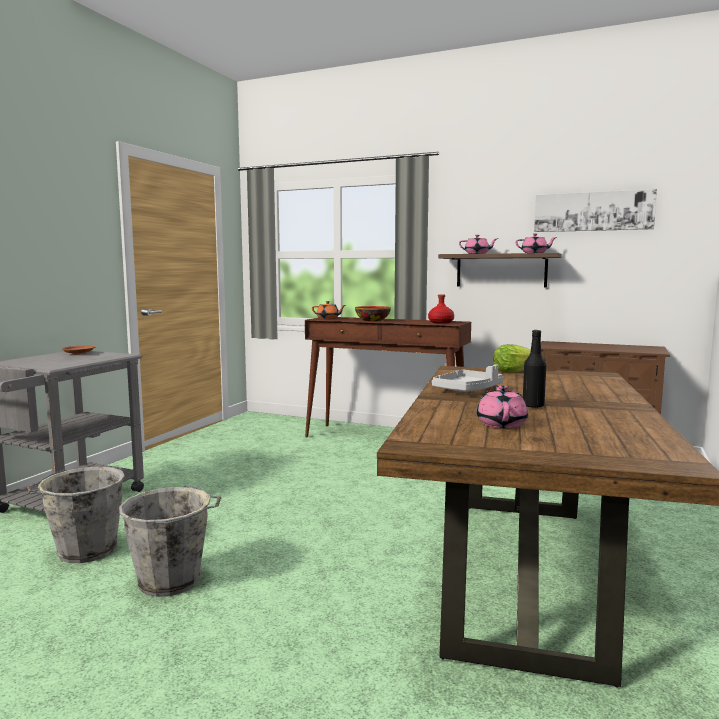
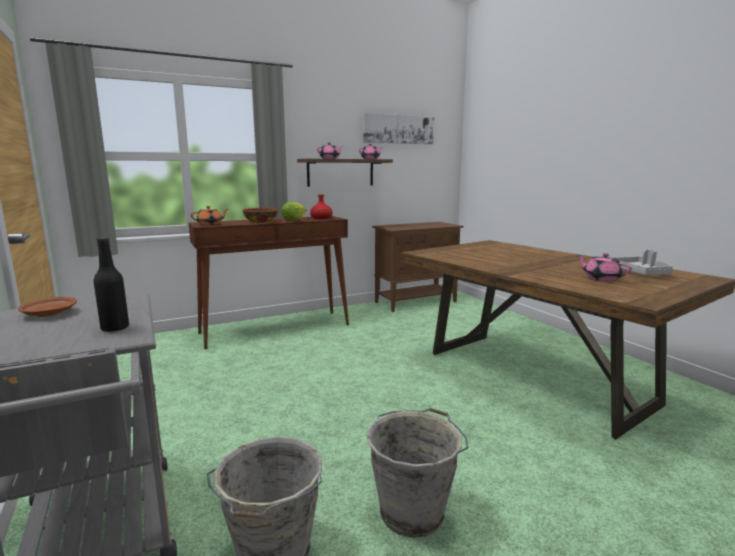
camera: 50 degrees left, 5 degrees up
grey tray [432,364,504,392] -> grey tray moved to [615,250,673,275]
lettuce [493,344,531,372] -> lettuce moved to [281,202,307,221]
black bottle [523,330,546,408] -> black bottle moved to [93,237,129,332]

